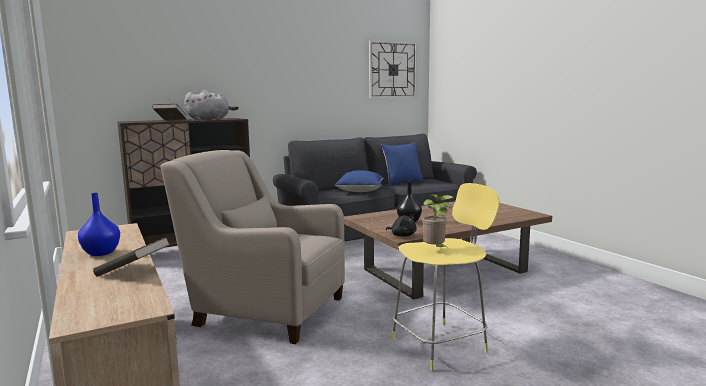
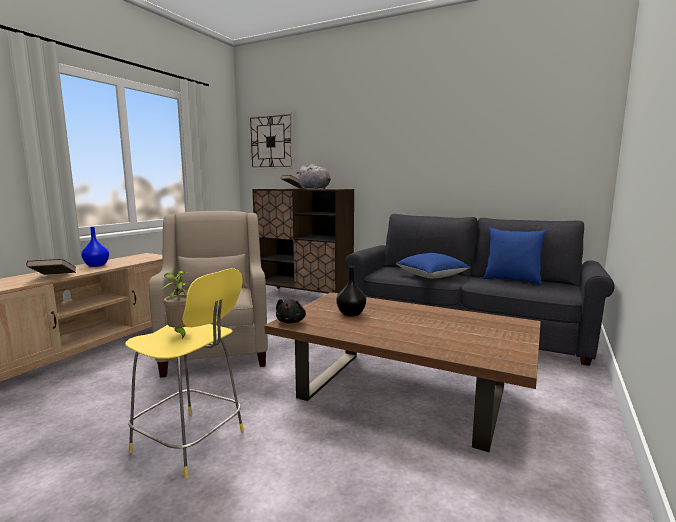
camera: 55 degrees right, 0 degrees up
wall clock [369,40,417,98] -> wall clock moved to [248,112,294,169]

